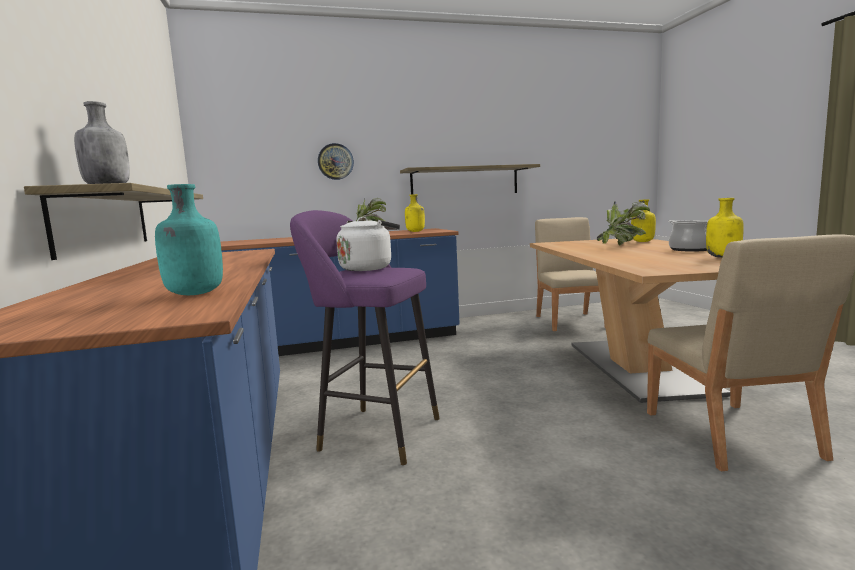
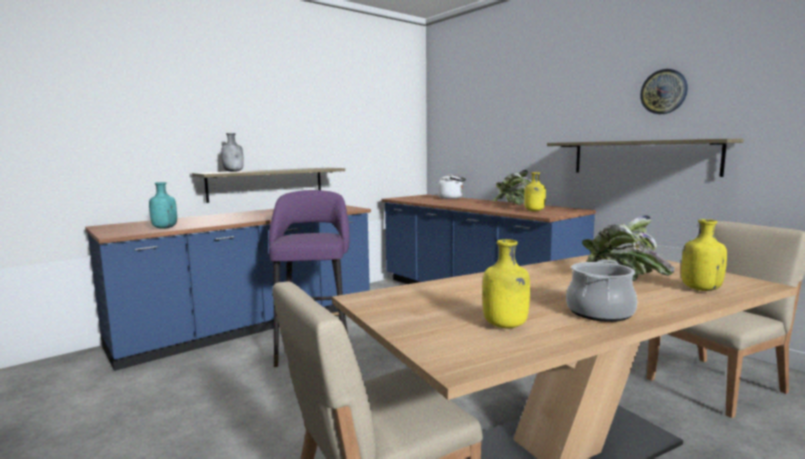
camera: 65 degrees right, 0 degrees up
wall clock [318,143,354,180] -> wall clock moved to [640,69,688,114]
white kettle [337,217,400,271] -> white kettle moved to [438,174,466,199]

